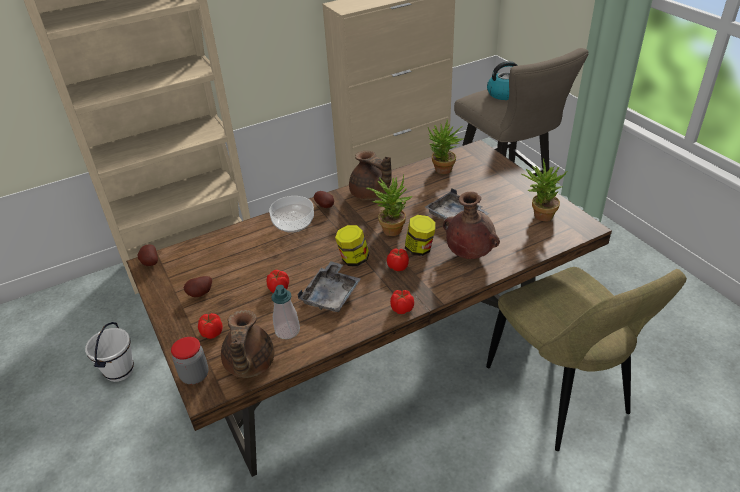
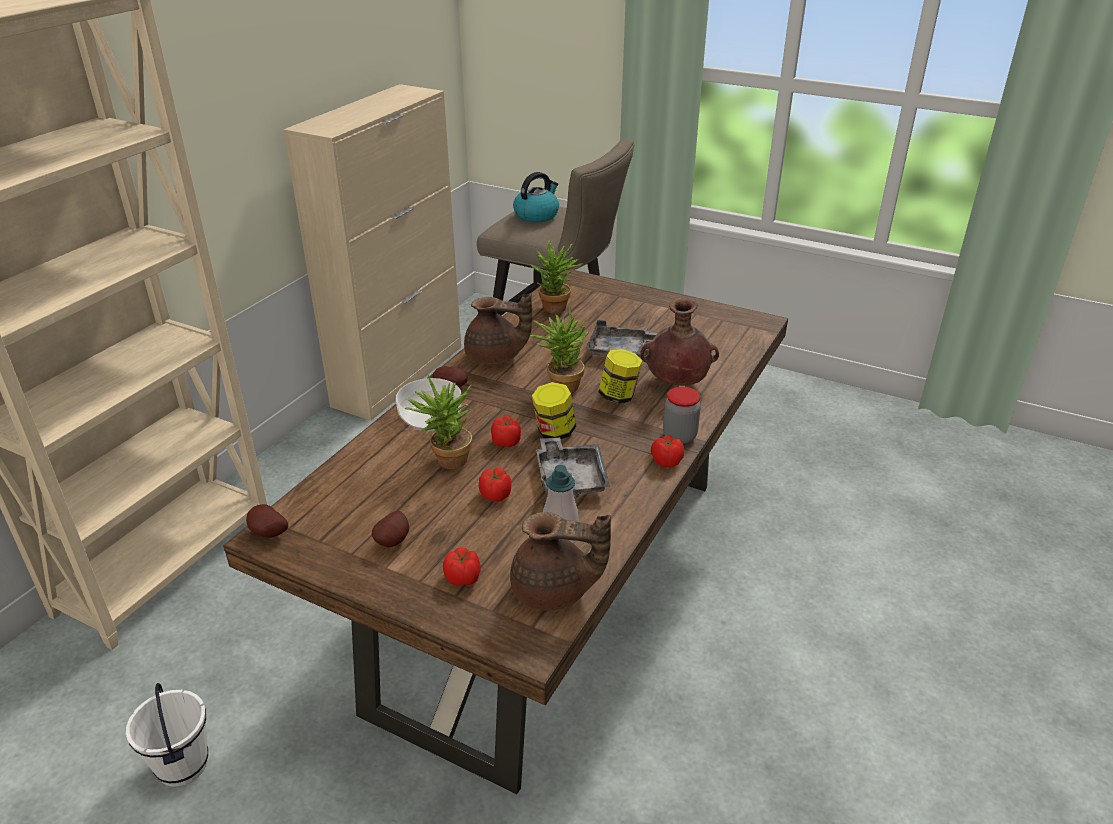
camera: 35 degrees left, 5 degrees down
jar [171,337,208,384] -> jar moved to [663,387,701,444]
brown teapot [221,310,275,378] -> brown teapot turned 45 degrees counterclockwise [510,512,611,611]
tomato [387,248,409,271] -> tomato moved to [491,416,521,447]
beige chair [486,267,687,451] -> none
potted plant [521,158,568,221] -> potted plant moved to [405,376,472,469]

